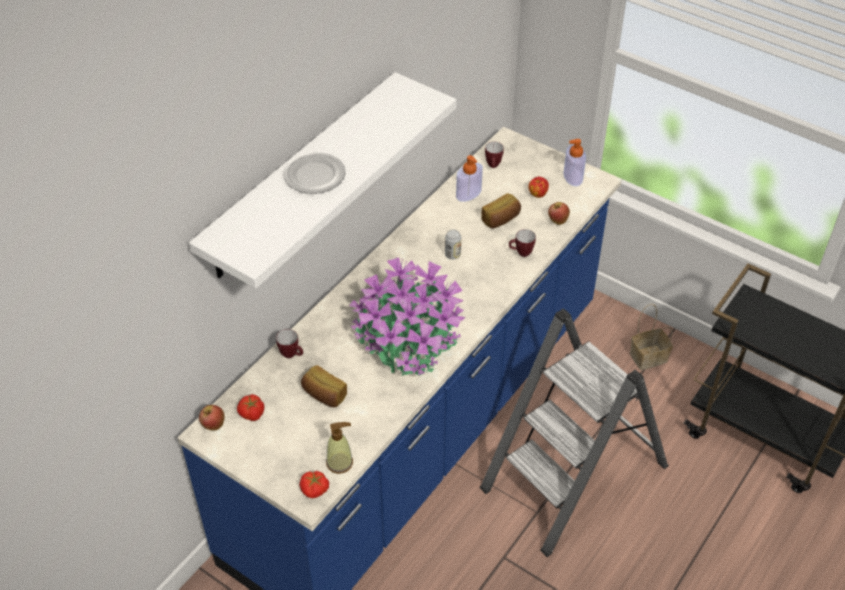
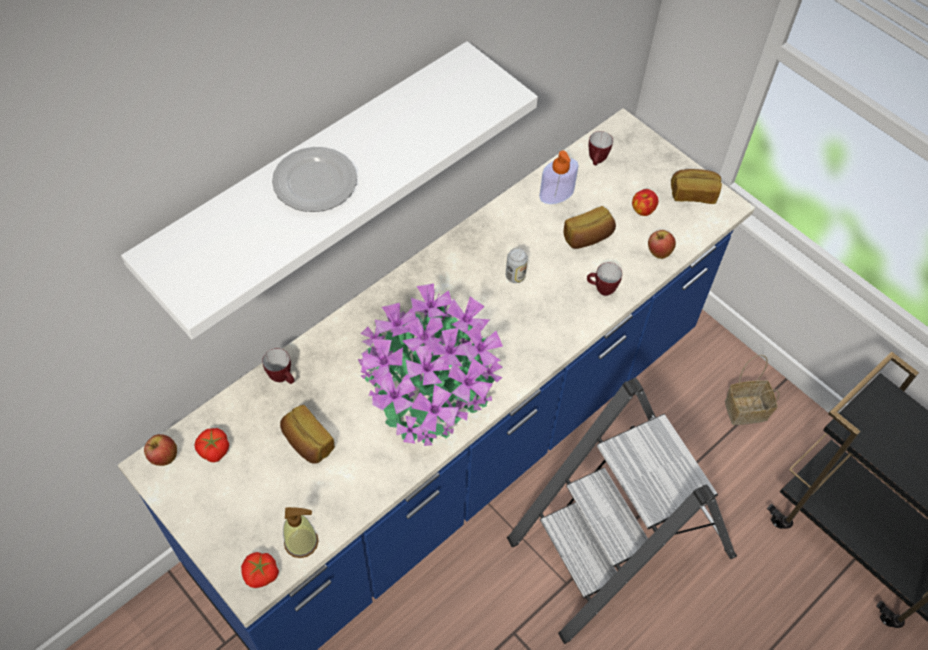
camera: 10 degrees right, 10 degrees up
soap dispenser [564,139,586,186] -> bread [671,169,722,204]

